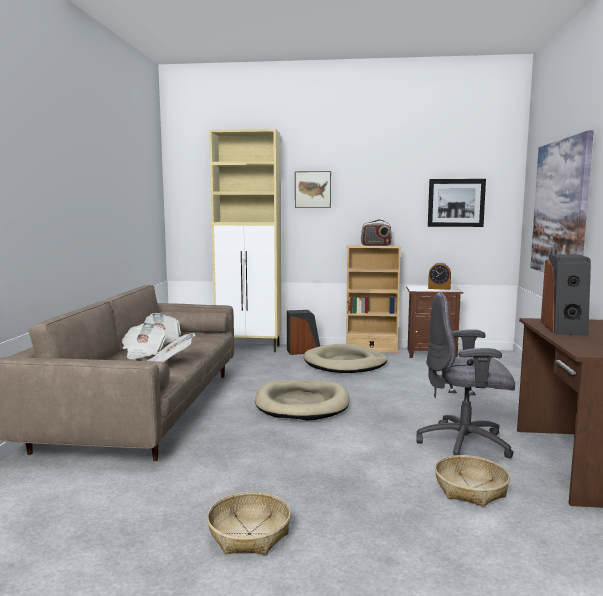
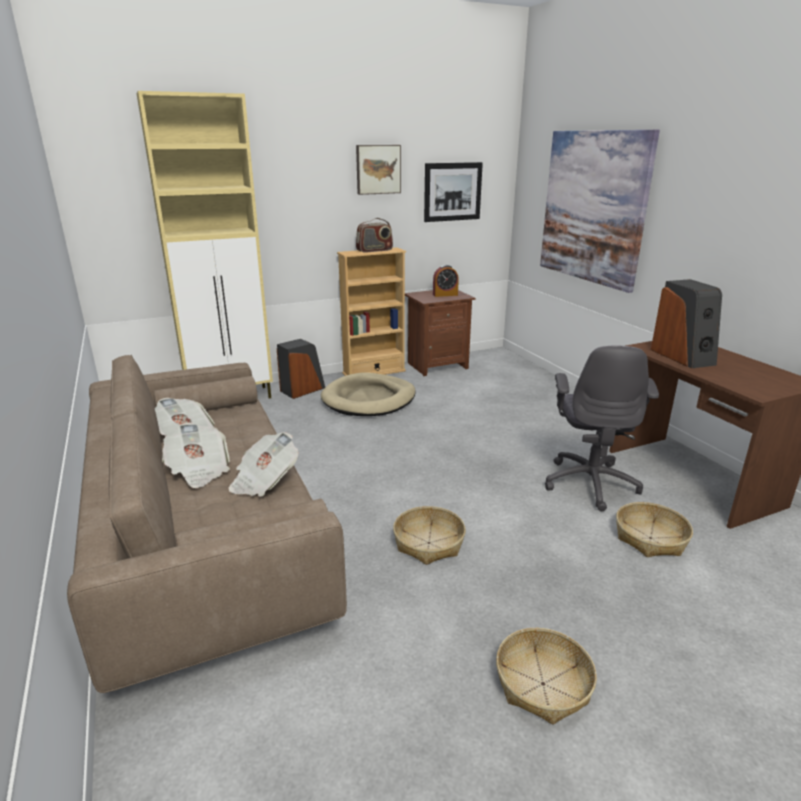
camera: 30 degrees left, 15 degrees up
beige dog bed [255,380,350,421] -> none
picture [295,171,331,208] -> picture moved to [356,145,401,195]
grey office chair [416,292,515,458] -> grey office chair turned 60 degrees counterclockwise [545,345,659,511]
none -> basket [393,506,466,565]

